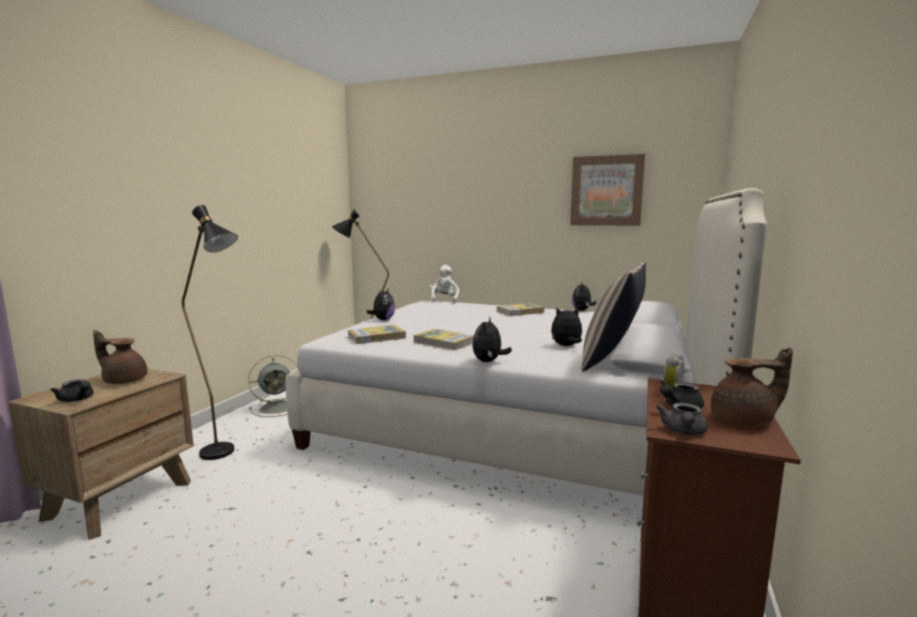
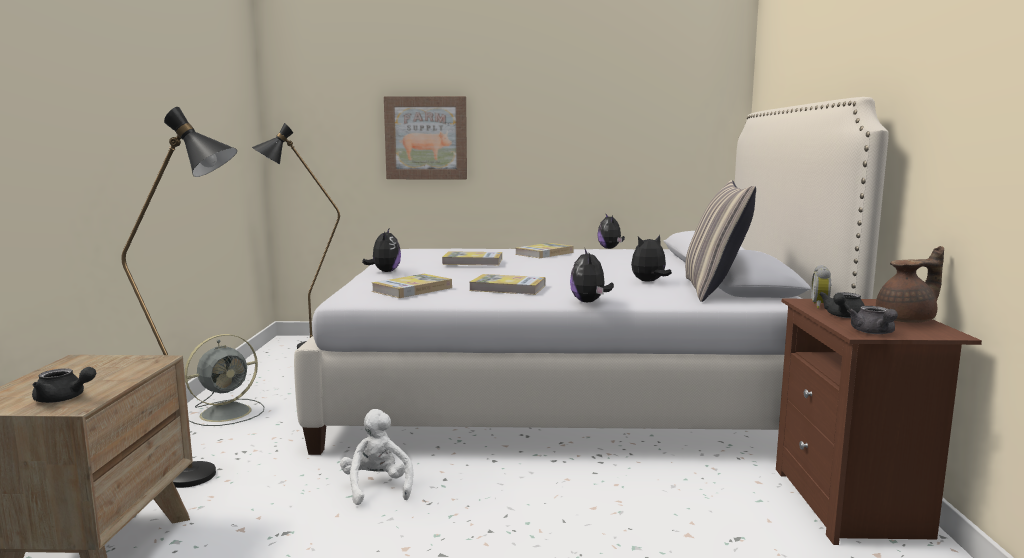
camera: 20 degrees left, 0 degrees up
brown teapot [93,330,148,384] -> none
white plush toy [429,265,459,303] -> white plush toy moved to [340,409,414,505]
picture [570,154,645,226] -> picture moved to [384,96,467,179]
none -> book [442,251,502,266]

